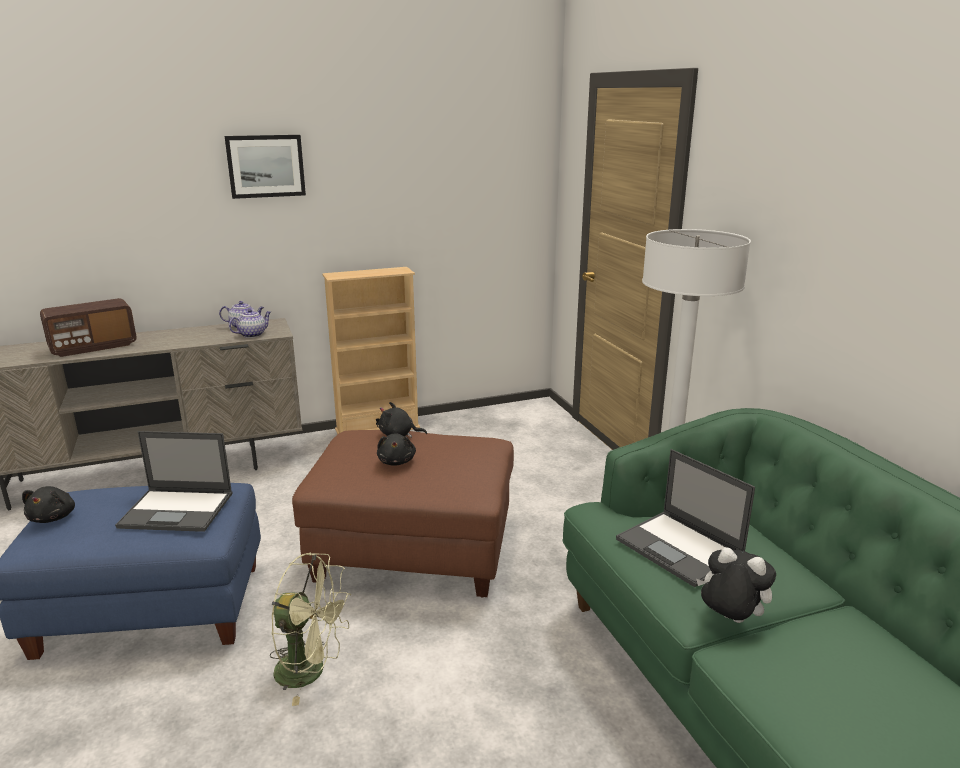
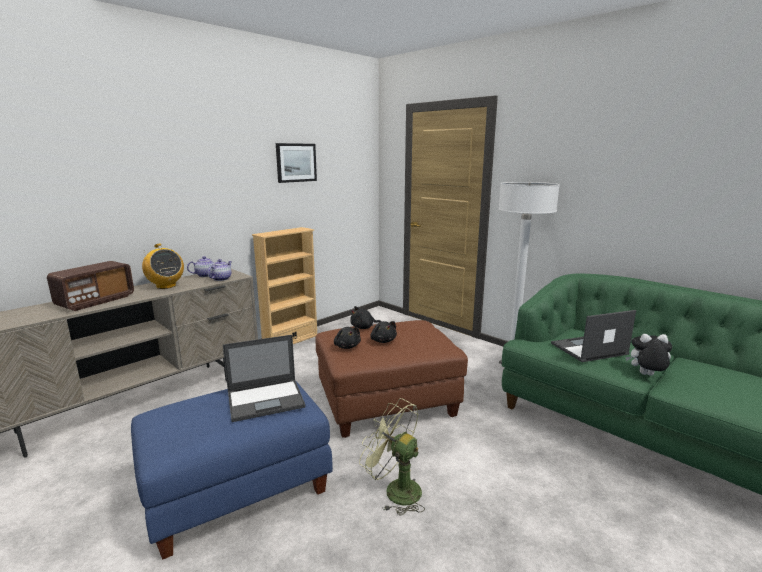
camera: 25 degrees left, 5 degrees down
black plush toy [22,486,75,523] -> black plush toy moved to [334,327,361,349]
picture [225,135,306,199] -> picture moved to [276,143,317,183]
green fan [269,553,351,706] -> green fan turned 135 degrees counterclockwise [359,398,425,516]
laptop [616,449,755,587] -> laptop turned 135 degrees clockwise [551,310,636,362]
none -> radio [142,244,184,289]

